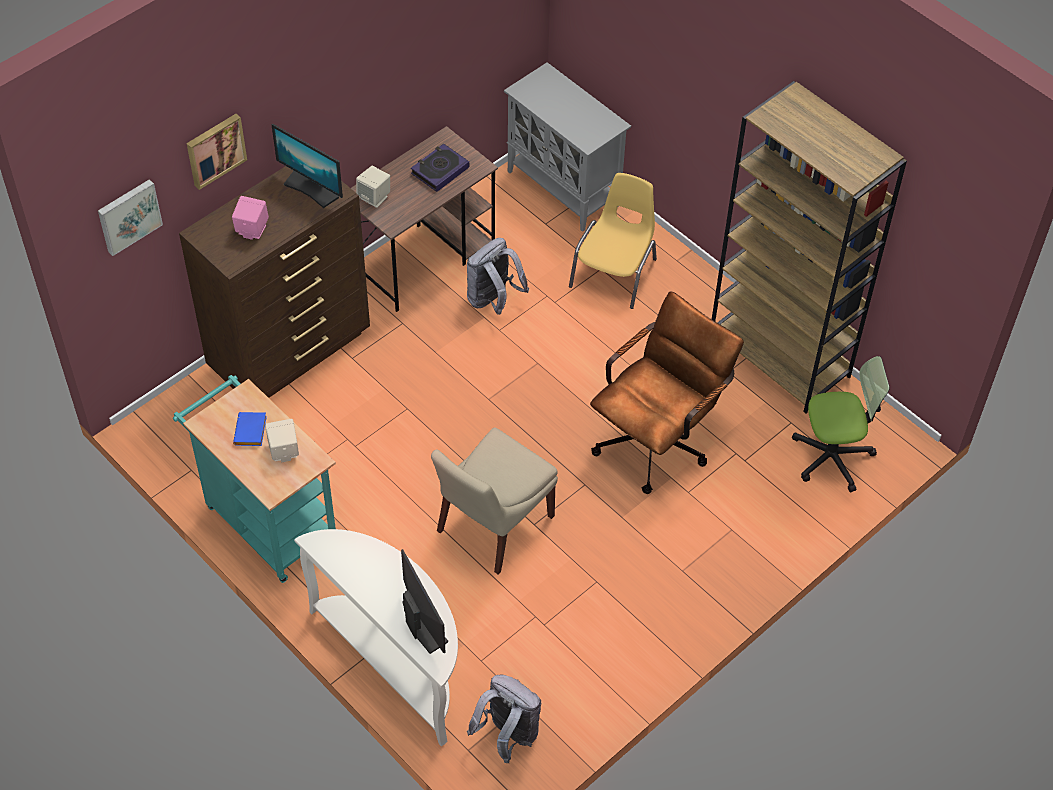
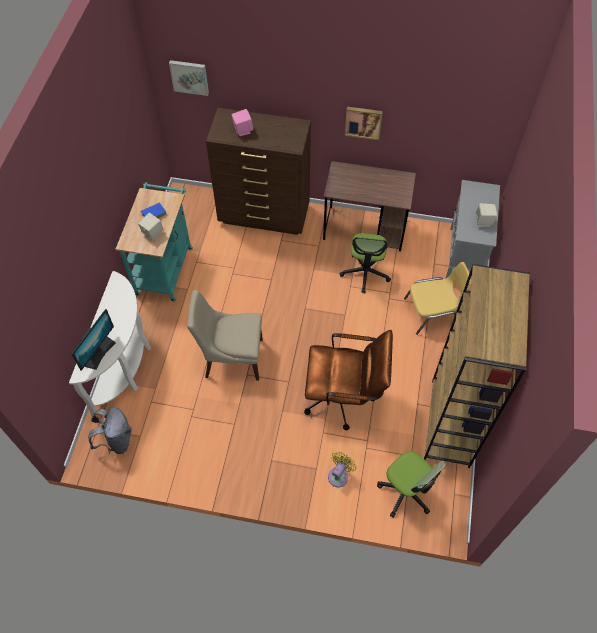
camera: 55 degrees right, 5 degrees up
picture [187,114,247,190] -> picture moved to [345,106,383,140]
monitor [271,124,343,208] -> none
beige speaker [356,166,390,208] -> beige speaker moved to [475,203,497,227]
book [411,144,470,192] -> none
grey backpack [467,238,529,315] -> office chair [339,233,391,293]
none -> yellow fan [328,451,357,487]

